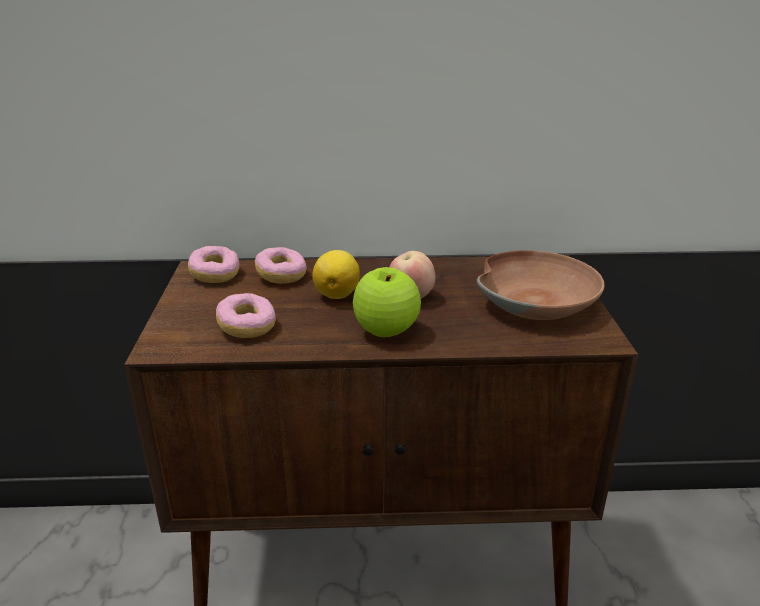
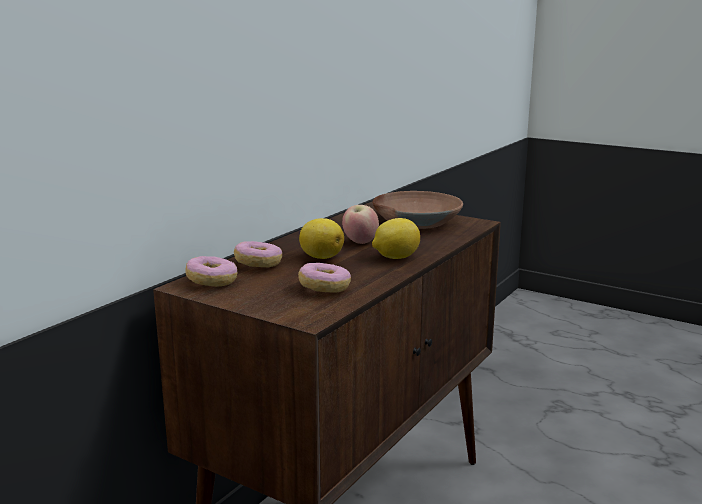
camera: 55 degrees left, 10 degrees down
apple [353,267,421,337] -> lemon [372,218,420,259]

